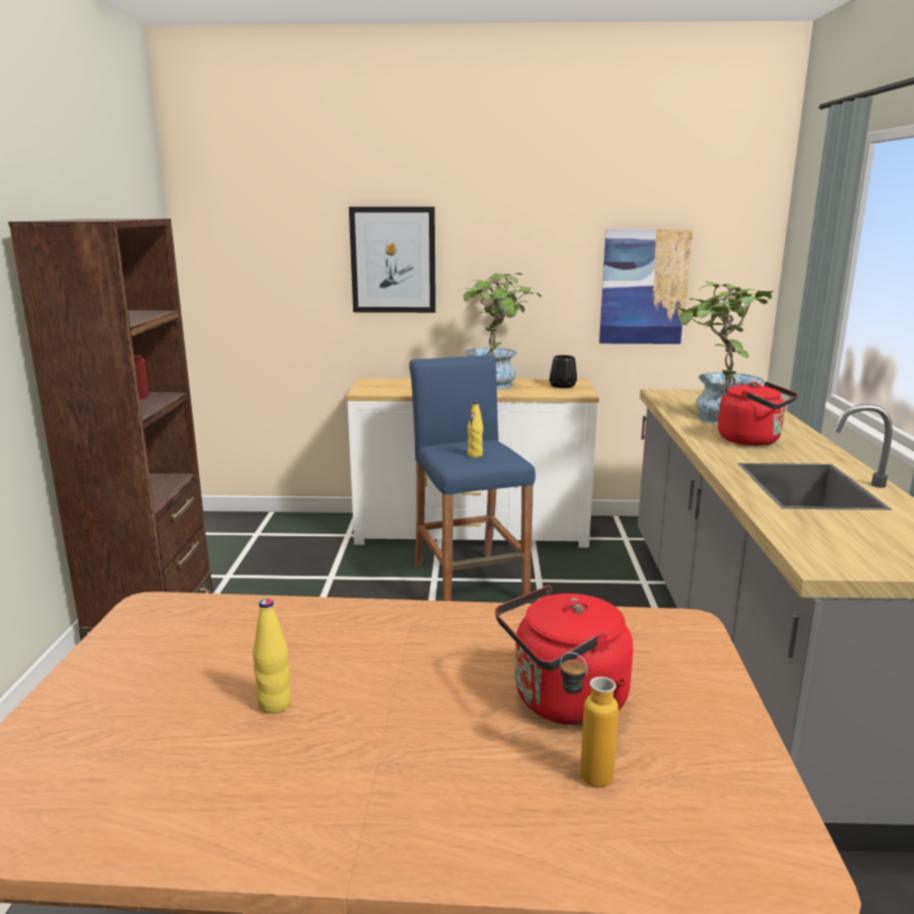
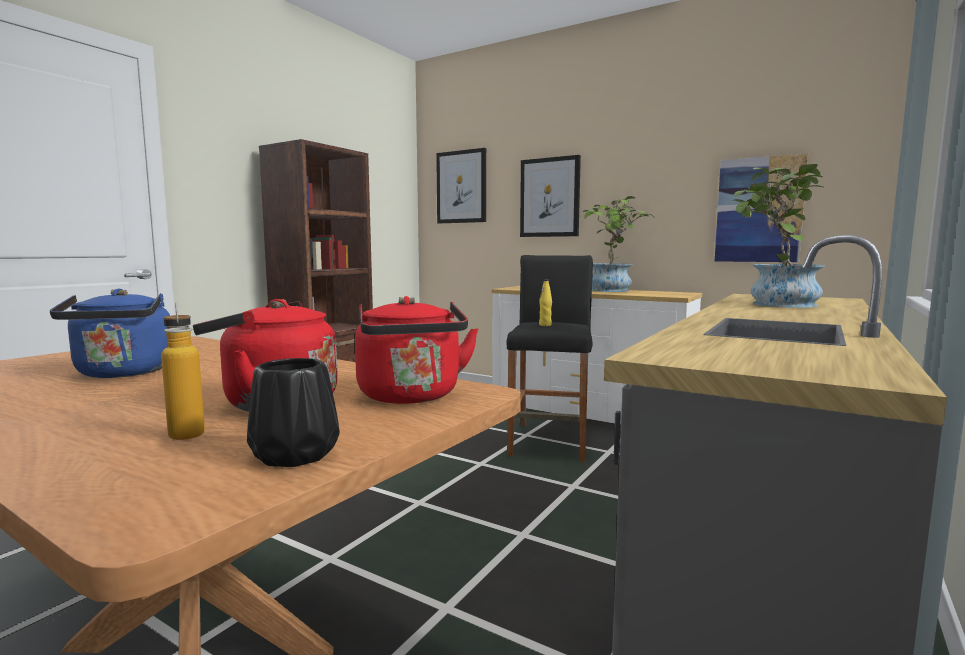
camera: 30 degrees right, 10 degrees down
yellow bottle [253,599,291,714] -> blue kettle [50,289,189,378]
blue stool [409,355,536,601] -> black stool [506,255,593,463]
black vase [549,355,577,388] -> black vase moved to [247,358,340,467]
red kettle [718,382,798,446] -> red kettle moved to [355,296,479,404]
none -> picture [436,148,486,223]

